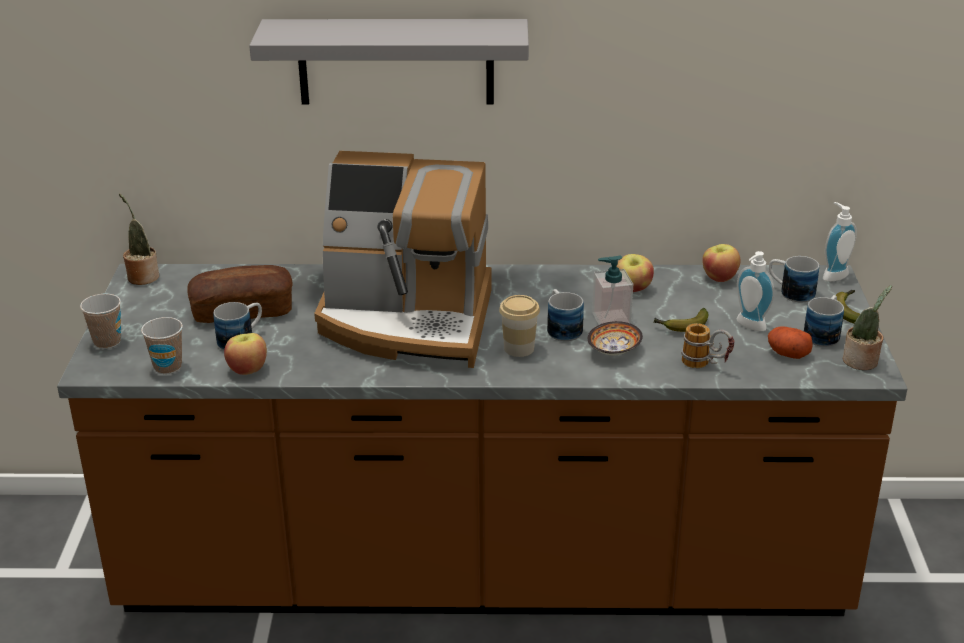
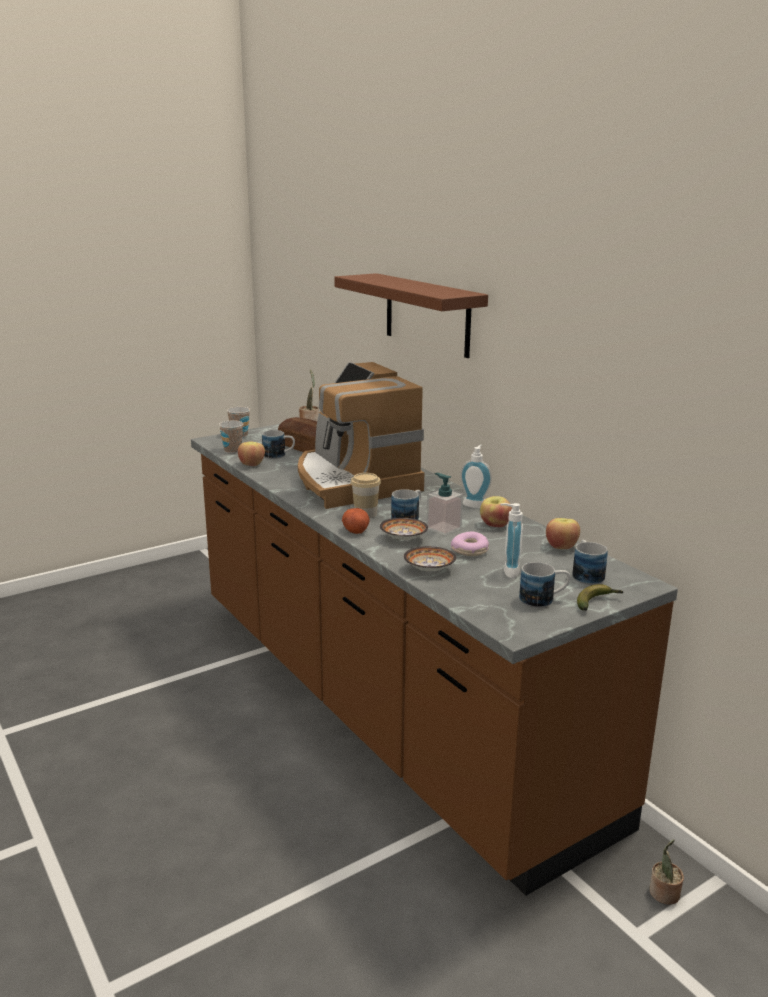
camera: 55 degrees right, 10 degrees down
grey shelf [249,19,529,105] -> brown shelf [334,273,488,358]
banana [654,308,709,332] -> donut [451,532,489,556]
mug [682,323,734,368] -> bowl [404,546,456,571]
potato [768,326,813,359] -> potato moved to [342,508,370,534]
soap dispenser [823,202,857,282] -> soap dispenser moved to [460,445,492,508]
potted plant [843,285,892,370] -> potted plant moved to [650,839,684,905]

